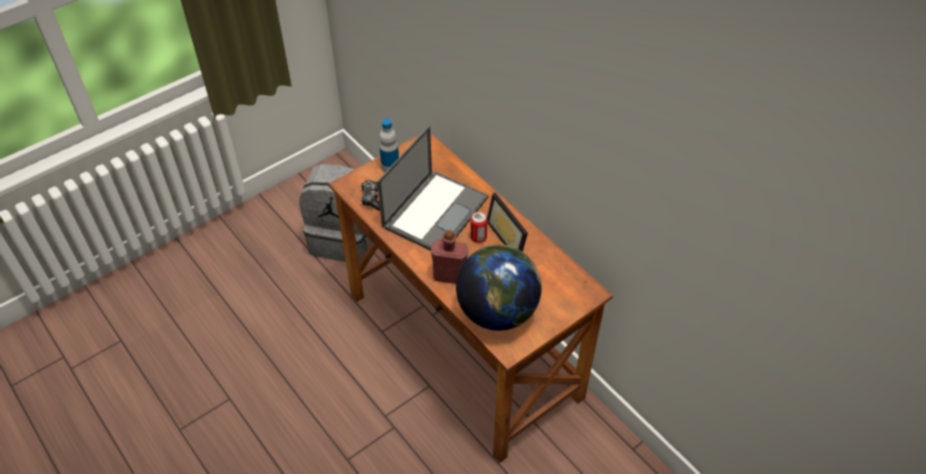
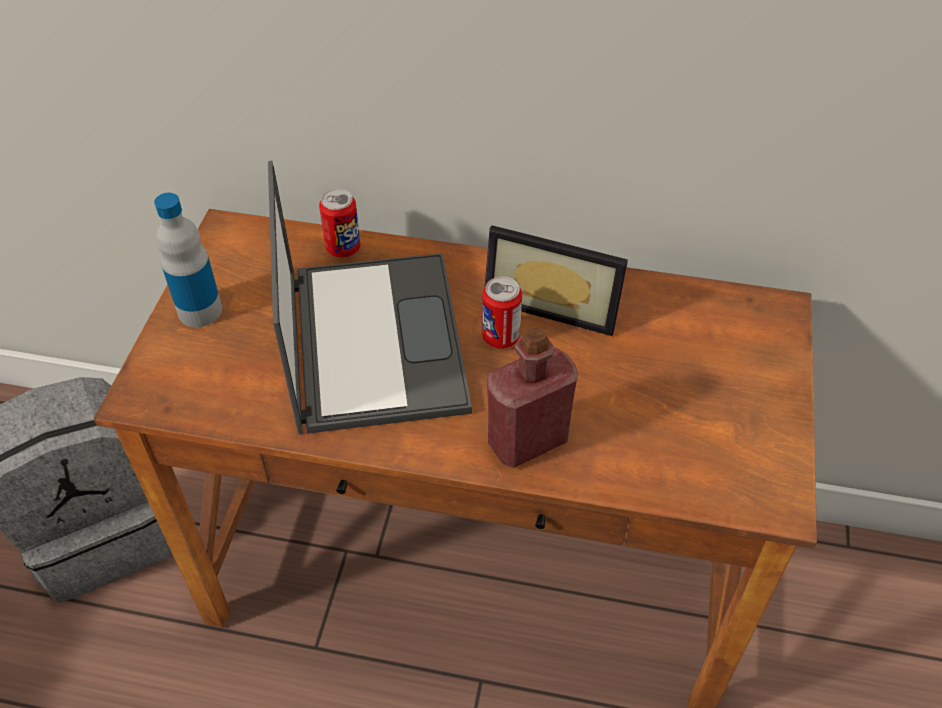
camera: 40 degrees left, 0 degrees up
game controller [361,180,380,210] -> none
globe [456,244,542,331] -> none
none -> can [319,189,361,258]

